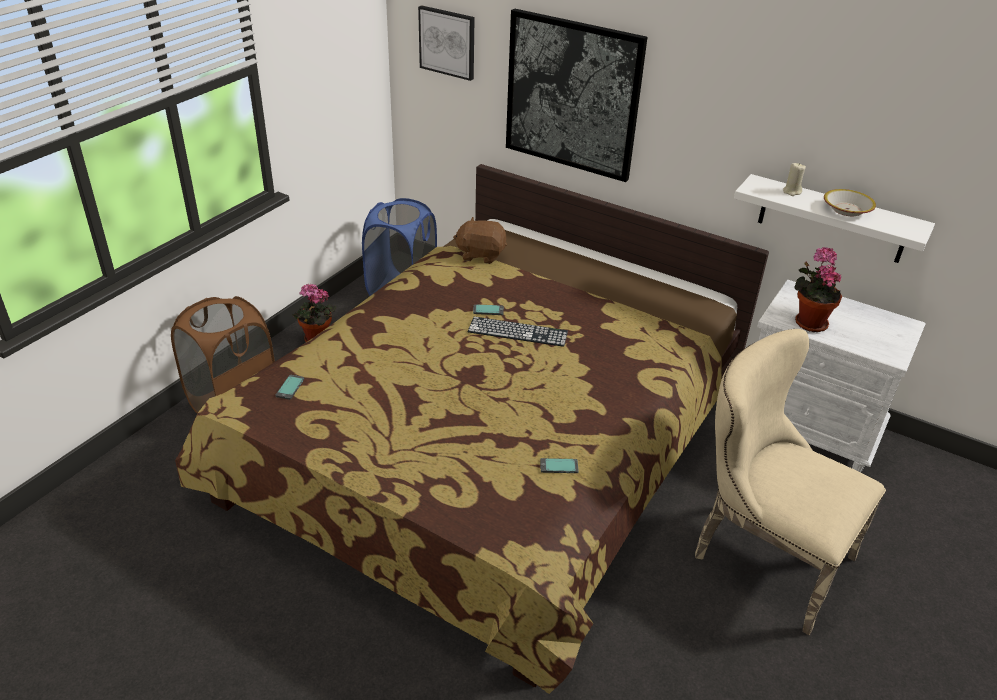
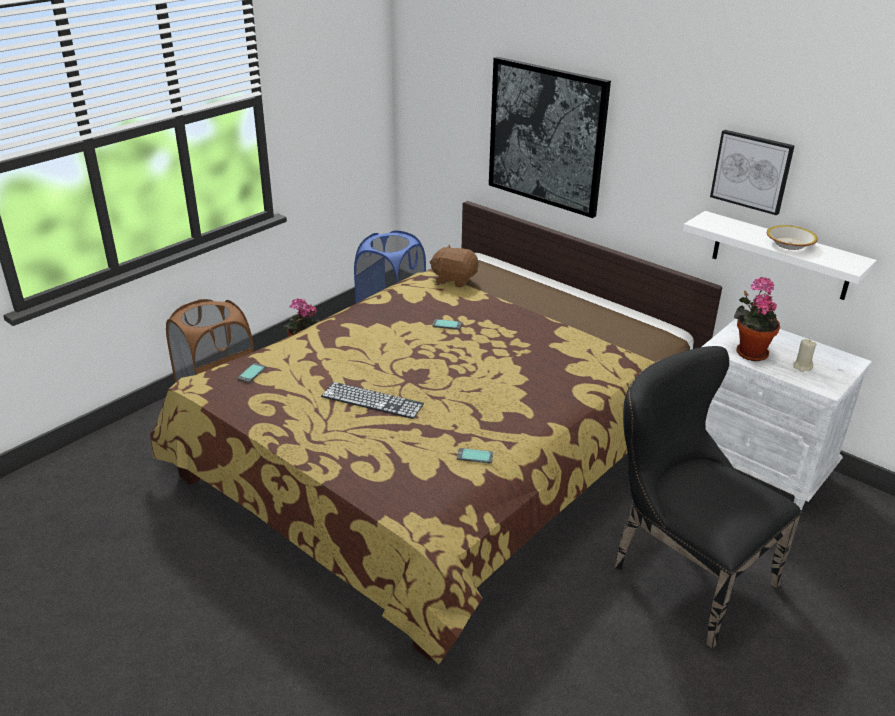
camera: 10 degrees right, 5 degrees down
picture [418,5,475,81] -> picture moved to [710,130,795,215]
keyboard [468,317,568,347] -> keyboard moved to [321,382,424,419]
beige chair [695,329,886,635] -> black chair [614,346,802,649]
beige candle [783,163,806,196] -> beige candle moved to [793,339,817,372]

